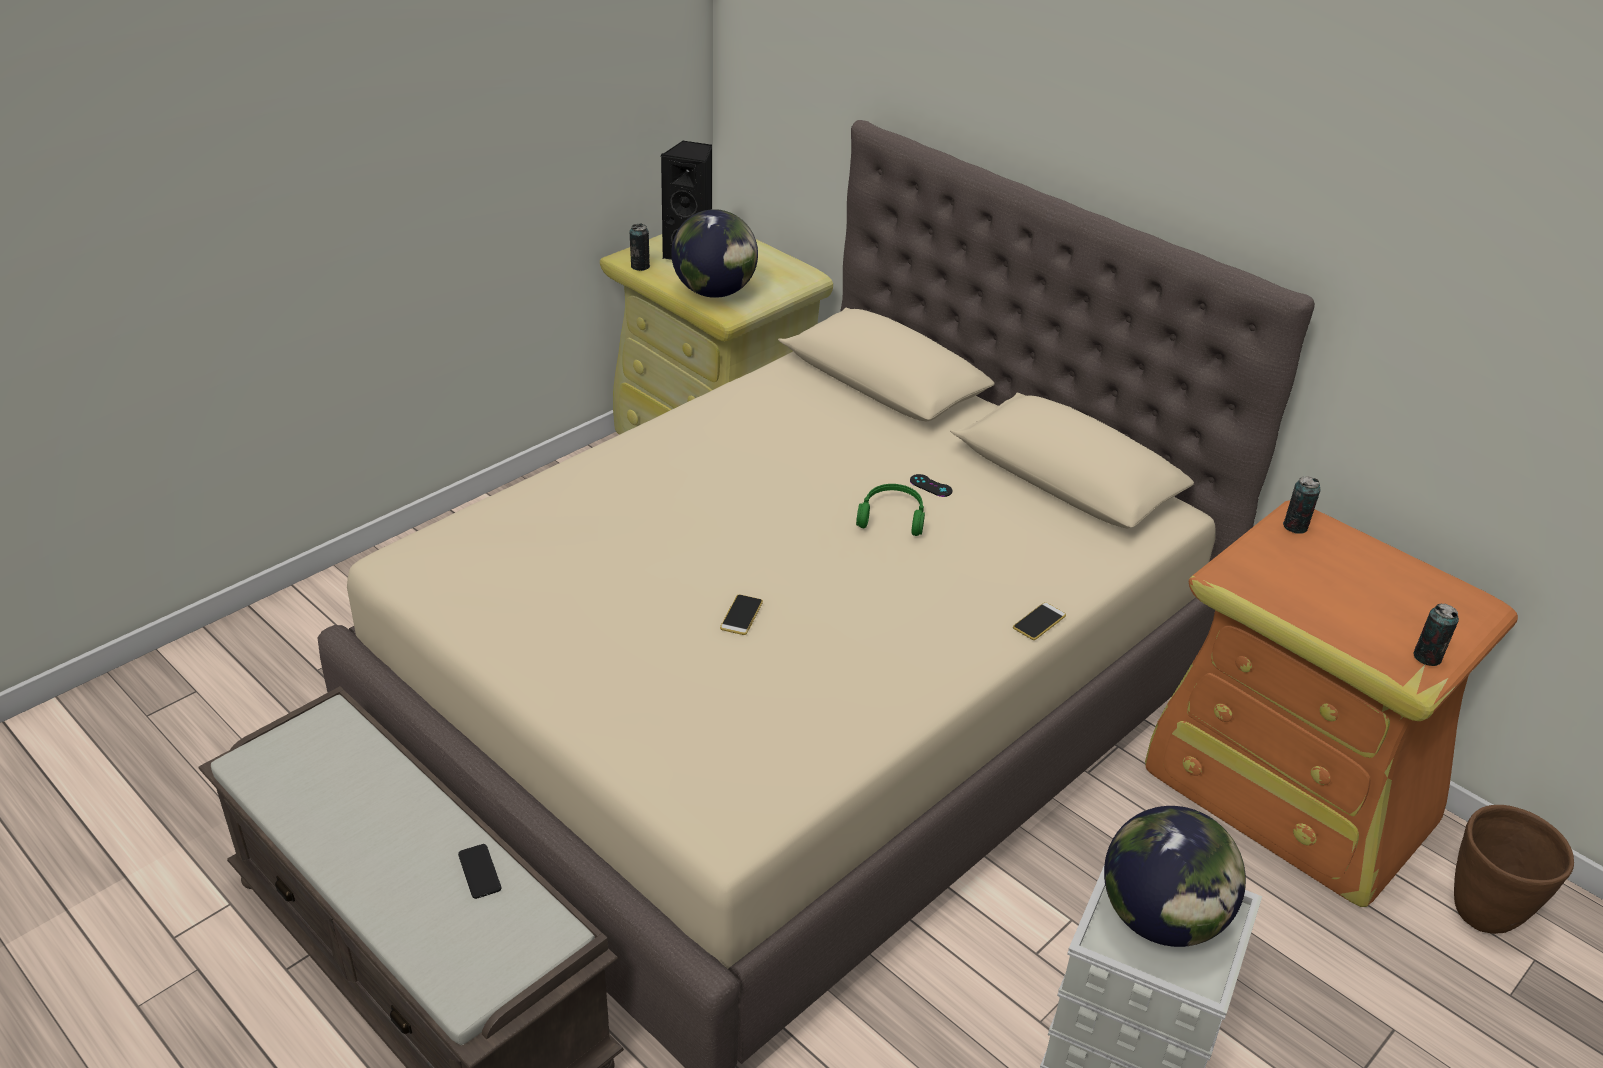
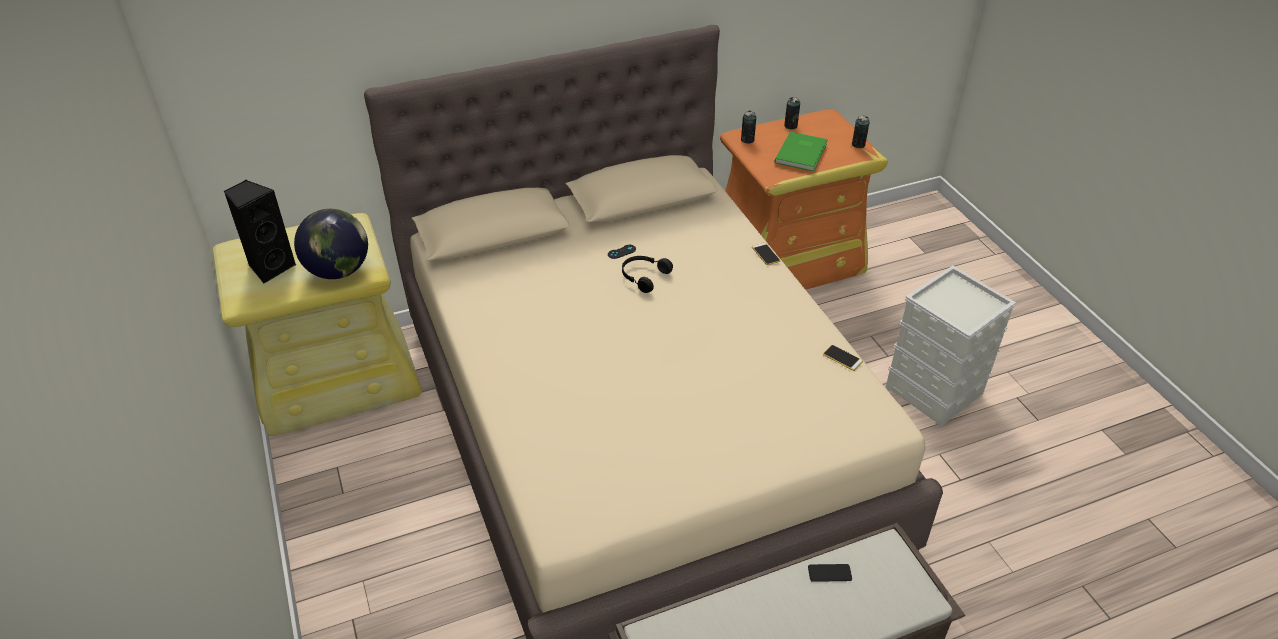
camera: 65 degrees left, 5 degrees up
can [629,224,650,271] -> can moved to [784,97,800,130]
phone [720,594,763,635] -> phone moved to [823,345,863,371]
green headphones [856,484,925,536] -> black headphones [622,256,673,293]
globe [1104,806,1246,947] -> none
brown planter [1454,805,1574,934] -> none
none -> green book [774,132,828,172]

